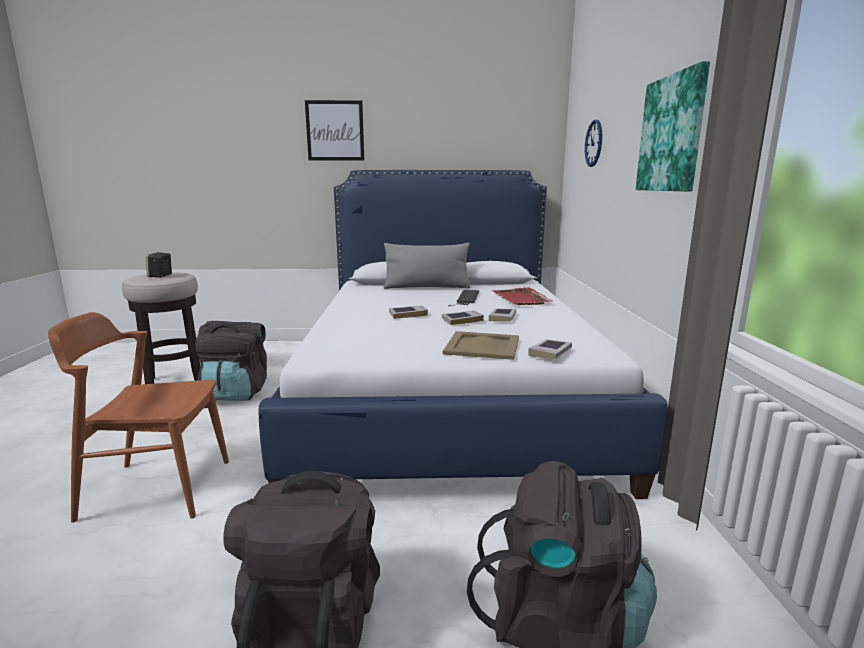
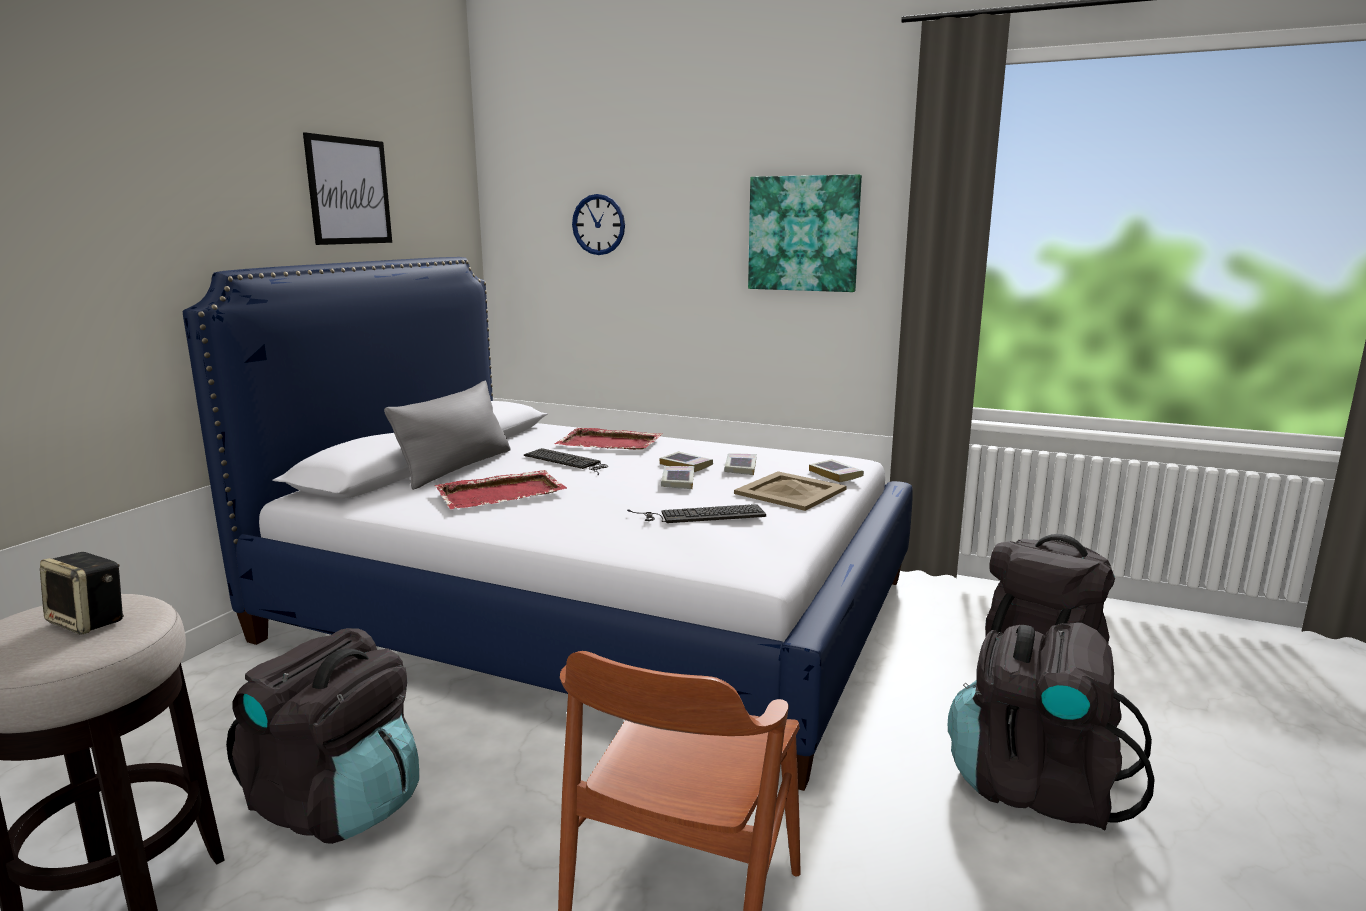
camera: 65 degrees left, 0 degrees up
picture [305,100,364,161] -> picture moved to [303,132,392,245]
book [389,305,428,319] -> book moved to [724,454,757,475]
none -> red tray [435,470,568,509]
none -> keyboard [627,504,766,523]

